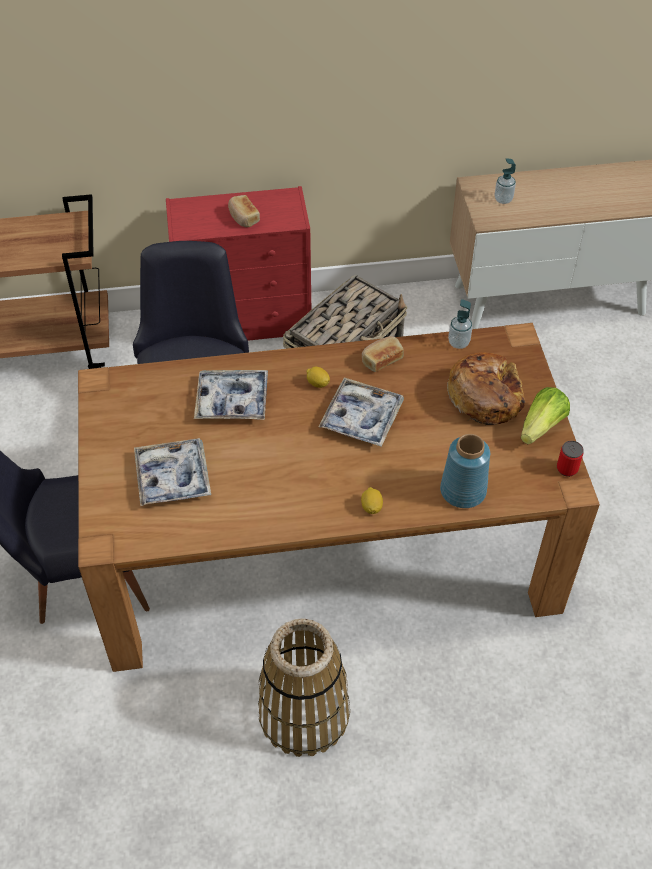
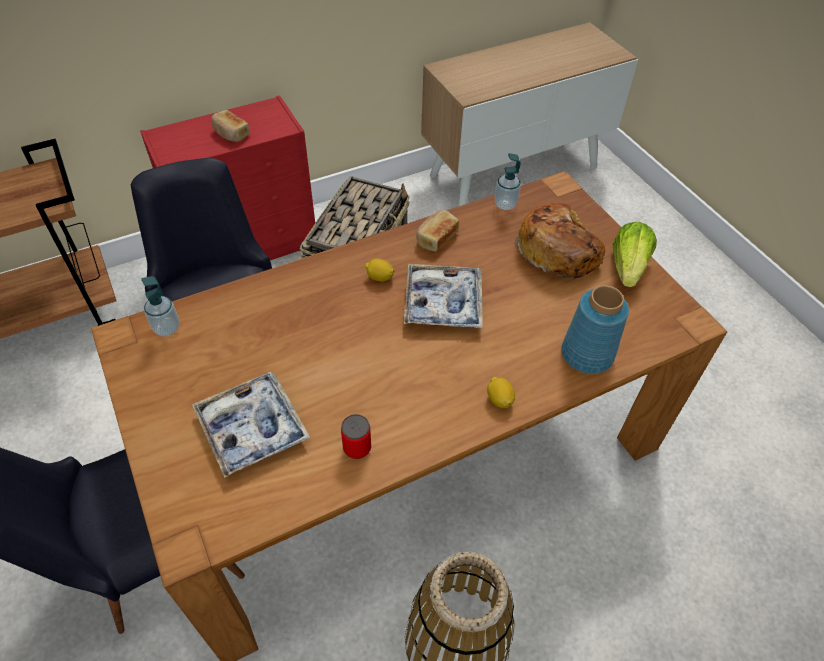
camera: 20 degrees left, 0 degrees up
tray [194,370,268,420] -> none
soap dispenser [494,158,516,204] -> soap dispenser moved to [141,276,180,336]
can [557,441,584,477] -> can moved to [341,414,371,459]

